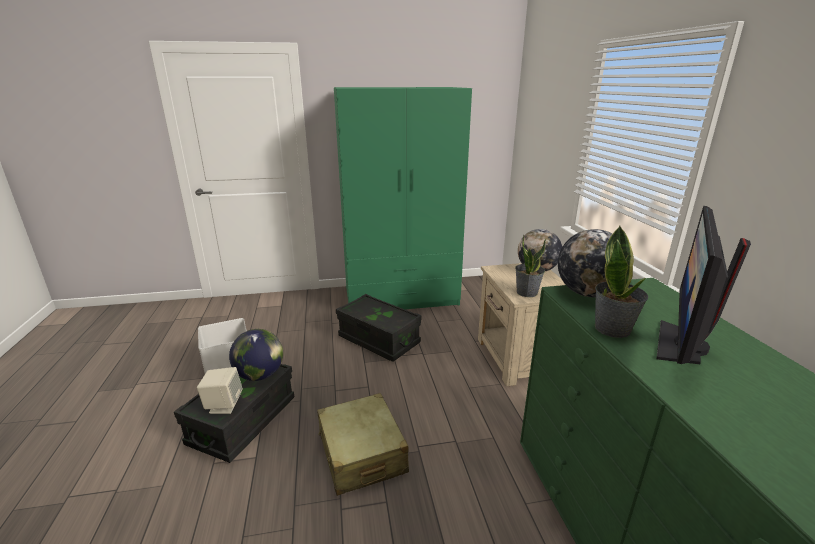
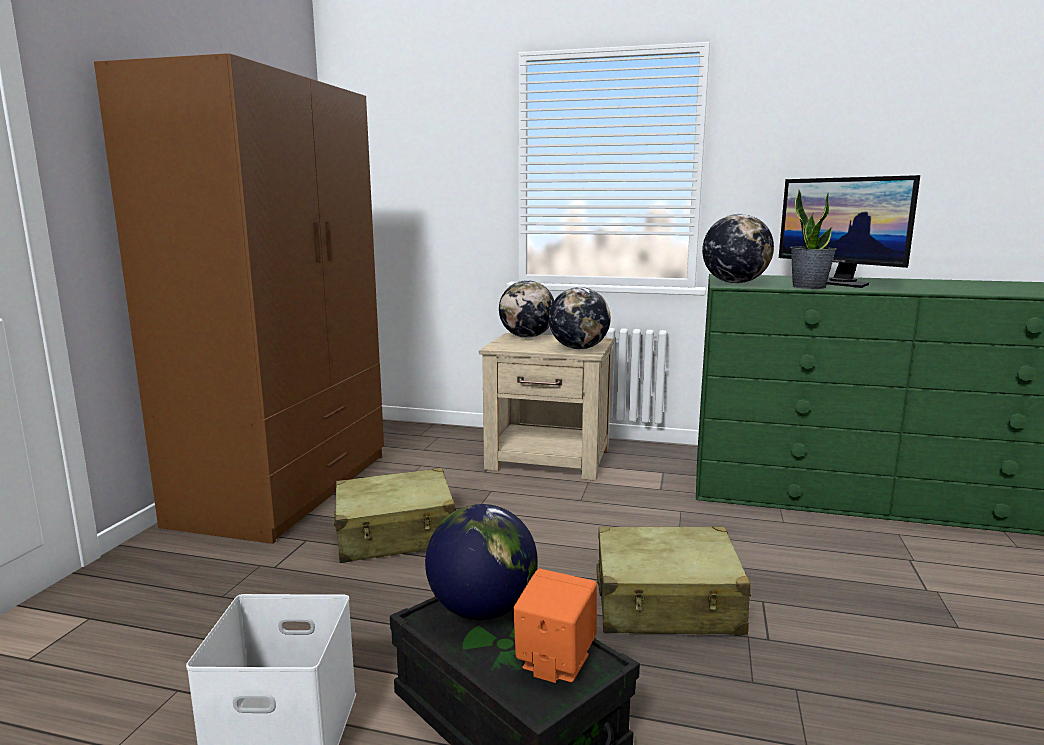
camera: 65 degrees left, 10 degrees down
beige speaker [197,367,243,414] -> orange speaker [513,569,597,683]
green wardrobe [334,87,472,309] -> brown wardrobe [94,53,384,544]
black storage box [336,294,422,362] -> beige suitcase [334,468,457,563]
potted plant [515,235,546,297] -> globe [549,287,611,349]

